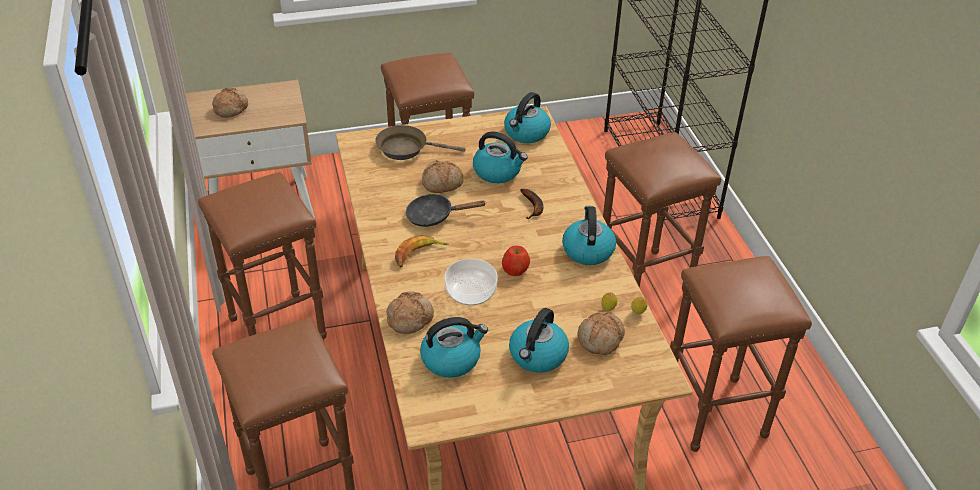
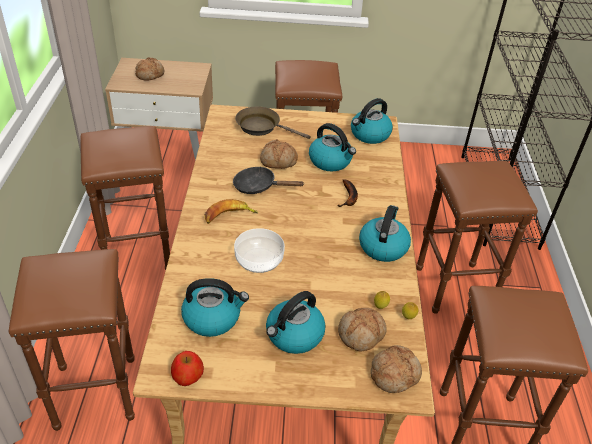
camera: 15 degrees right, 0 degrees up
bread [387,291,434,334] -> bread moved to [370,345,422,393]
apple [502,246,530,276] -> apple moved to [171,351,204,386]

